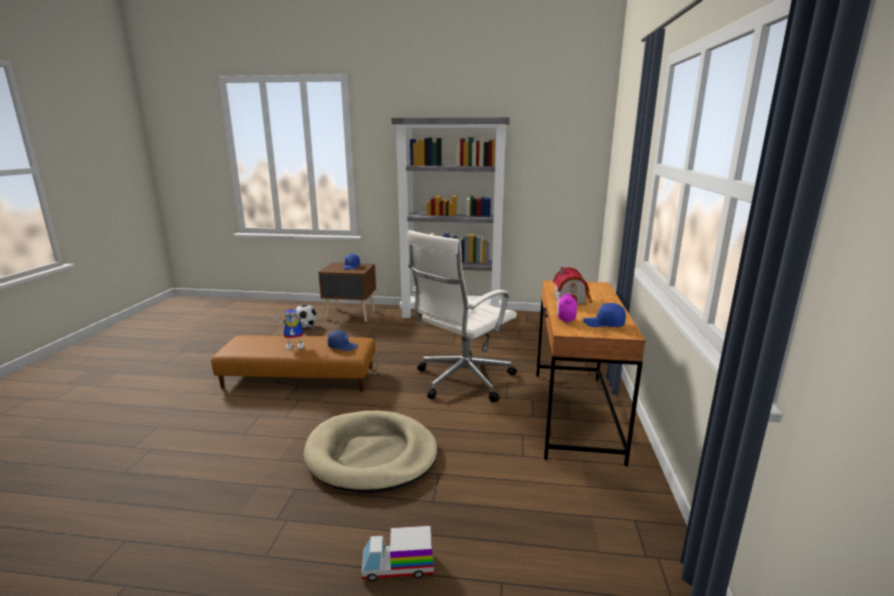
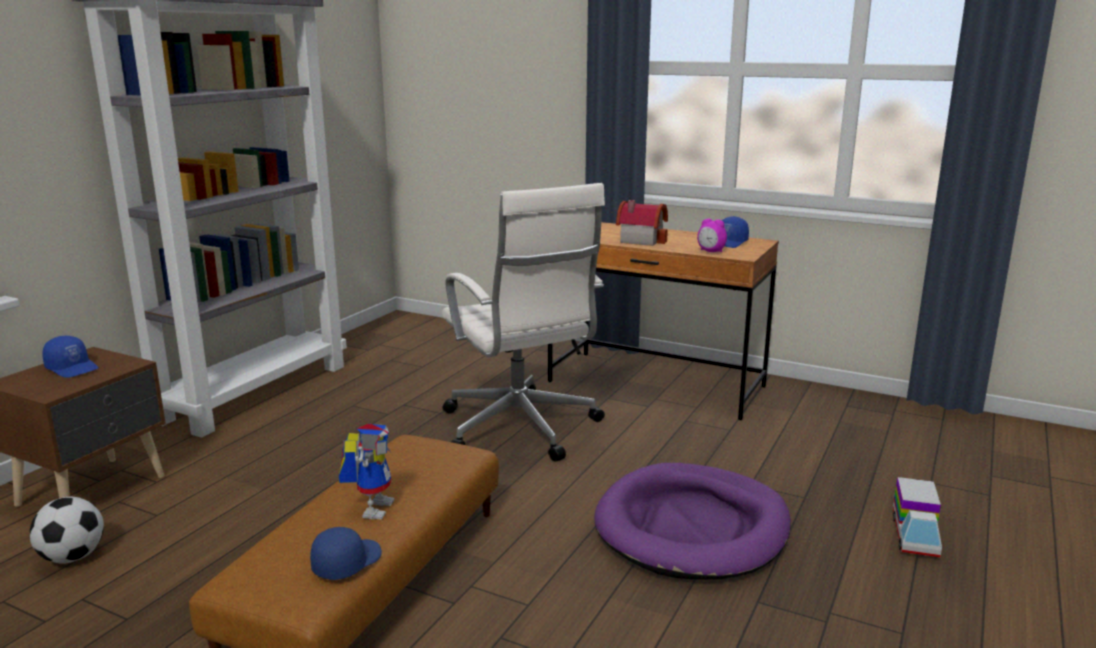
camera: 70 degrees left, 0 degrees up
beige dog bed [303,411,438,493] -> purple dog bed [594,463,791,579]
blue cap [328,330,358,351] -> blue cap moved to [310,527,382,580]

